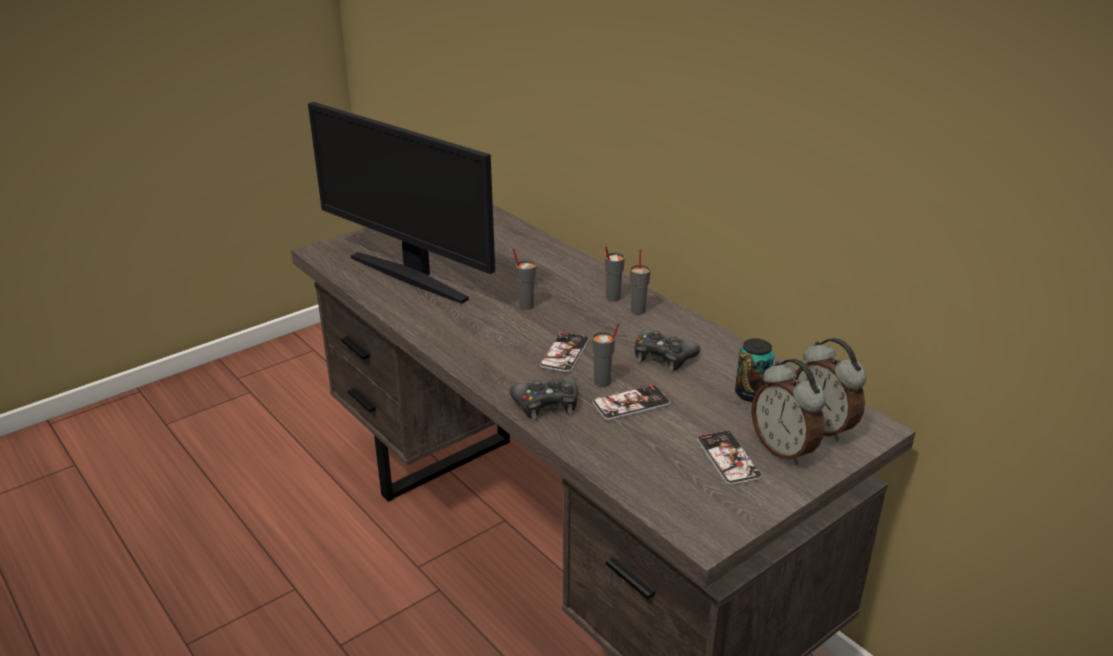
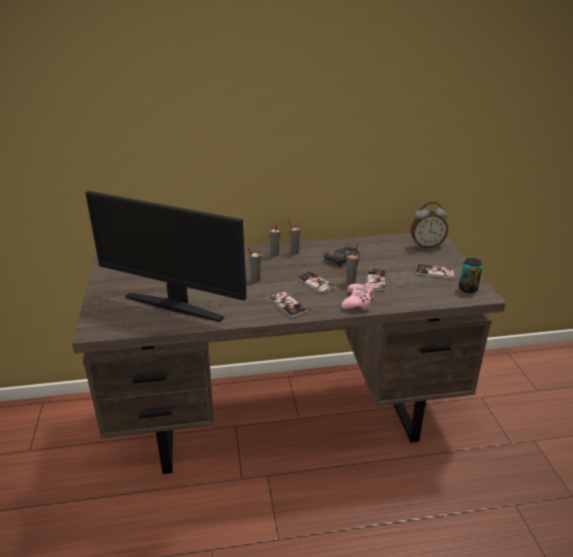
camera: 60 degrees left, 0 degrees up
monitor [308,102,495,304] -> monitor turned 45 degrees clockwise [85,191,247,322]
black game controller [510,377,578,420] -> pink game controller [341,283,374,310]
can [735,338,774,402] -> can moved to [459,258,483,293]
alarm clock [751,359,826,465] -> none
none -> phone [269,291,307,318]

